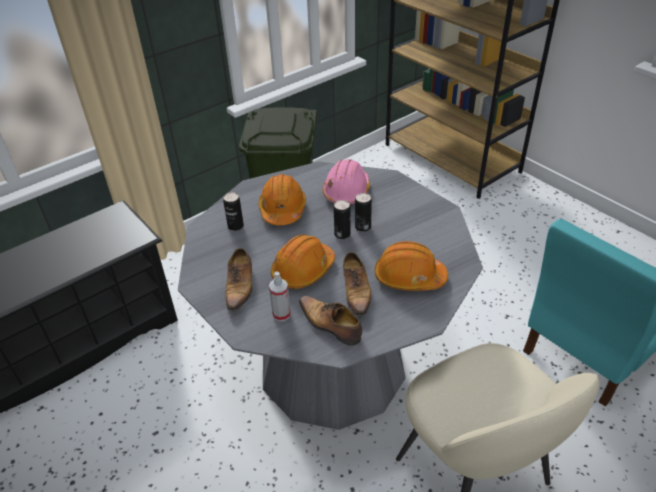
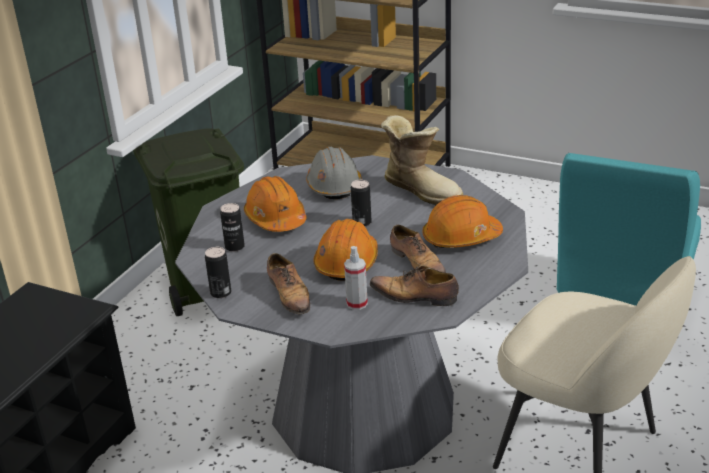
camera: 25 degrees left, 10 degrees down
pink hard hat [323,159,370,205] -> grey hard hat [306,147,362,199]
can [355,193,372,232] -> can moved to [205,247,231,298]
none -> boot [381,115,463,205]

